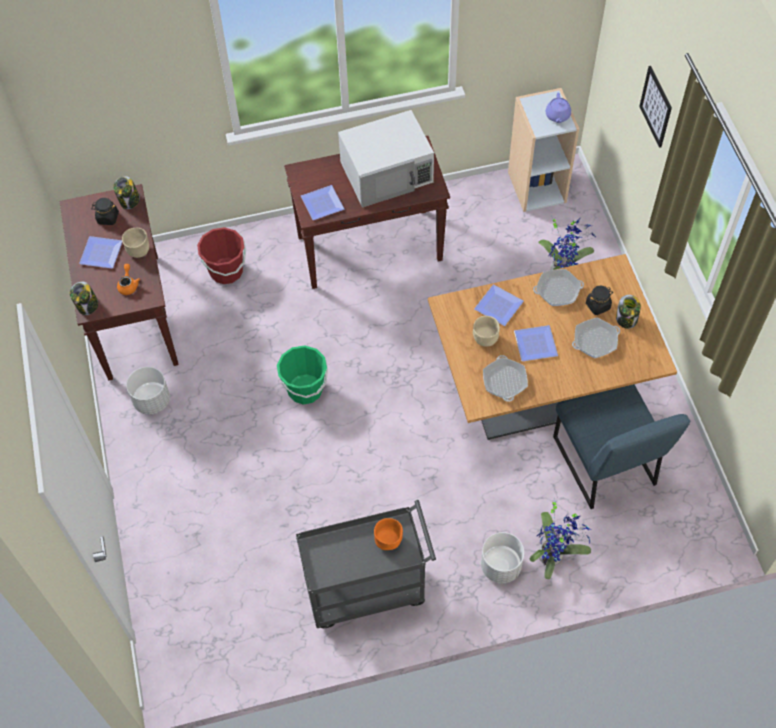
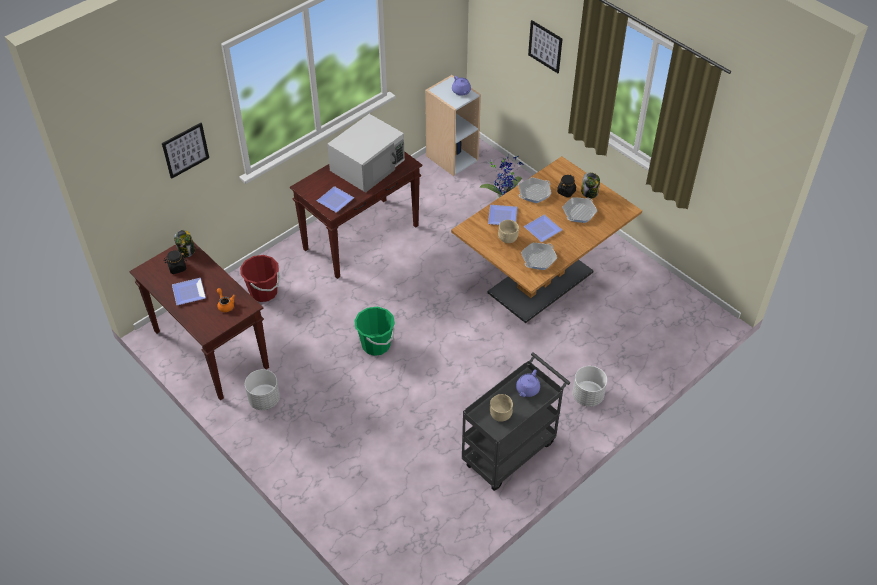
camera: 30 degrees left, 10 degrees down
jar [70,281,98,315] -> none
beige bowl [122,228,149,258] -> beige bowl moved to [490,394,513,422]
orange bowl [374,518,403,550] -> purple teapot [516,369,540,397]
frying pan [483,355,528,402] -> frying pan turned 105 degrees counterclockwise [521,243,557,270]
potted plant [530,501,592,579] -> none
blue chair [553,384,690,509] -> none
none -> picture [162,123,209,179]

